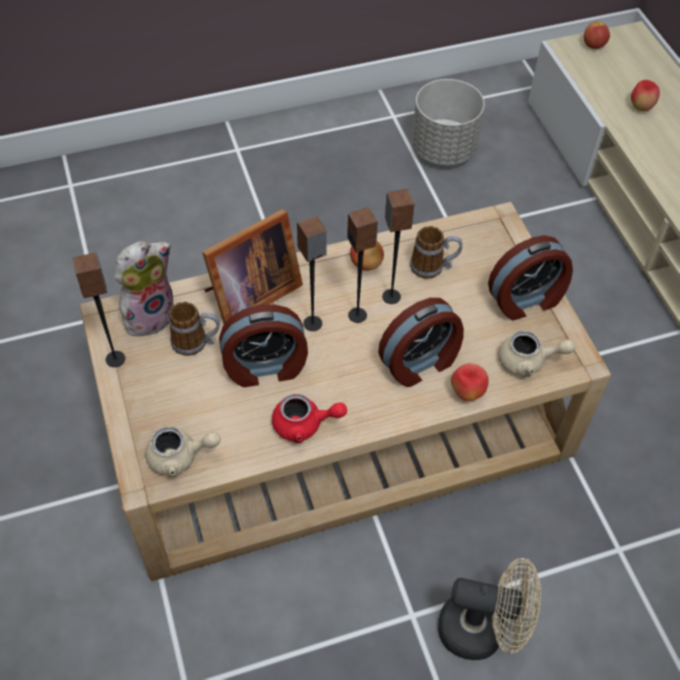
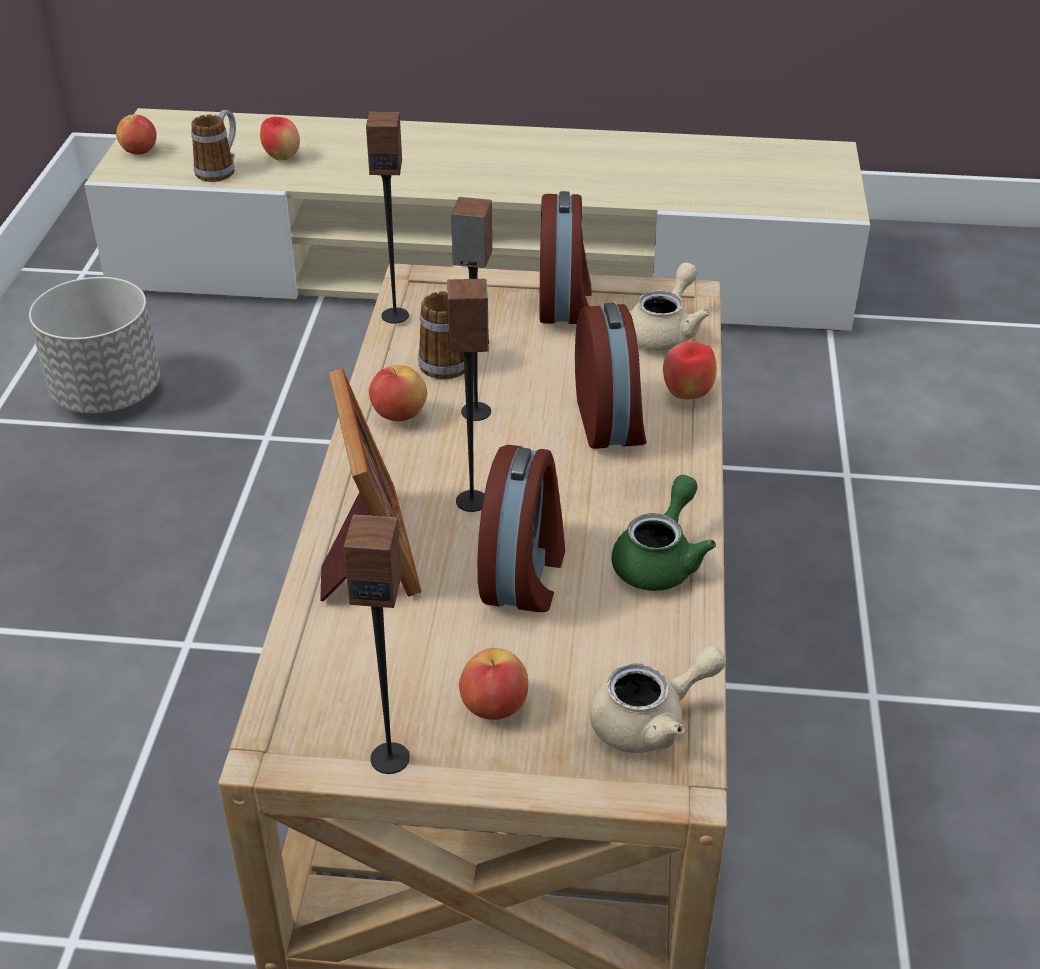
camera: 65 degrees left, 15 degrees down
plush toy [115,241,174,336] -> none
beige teapot [145,427,221,477] -> beige teapot turned 45 degrees clockwise [590,646,726,753]
mug [169,302,220,356] -> mug moved to [191,110,236,182]
red teapot [272,394,347,443] -> green teapot [611,475,716,591]
speaker [347,207,378,323] -> speaker moved to [366,112,409,324]
beige fan [438,558,541,660] -> none
none -> apple [459,648,528,720]

